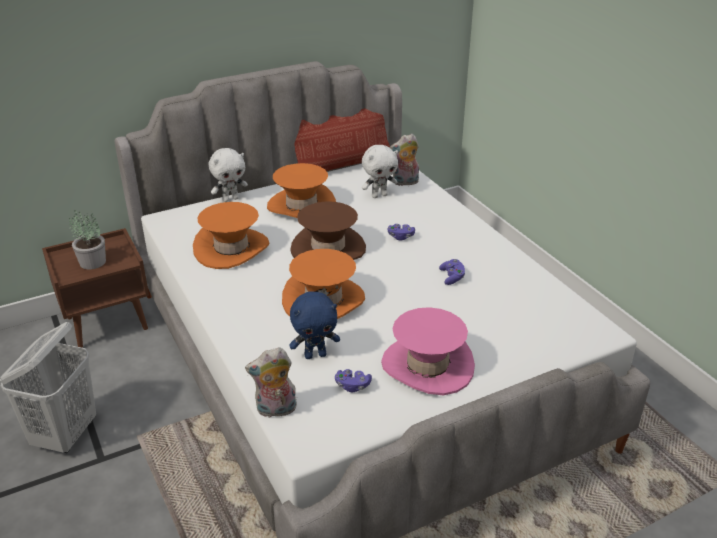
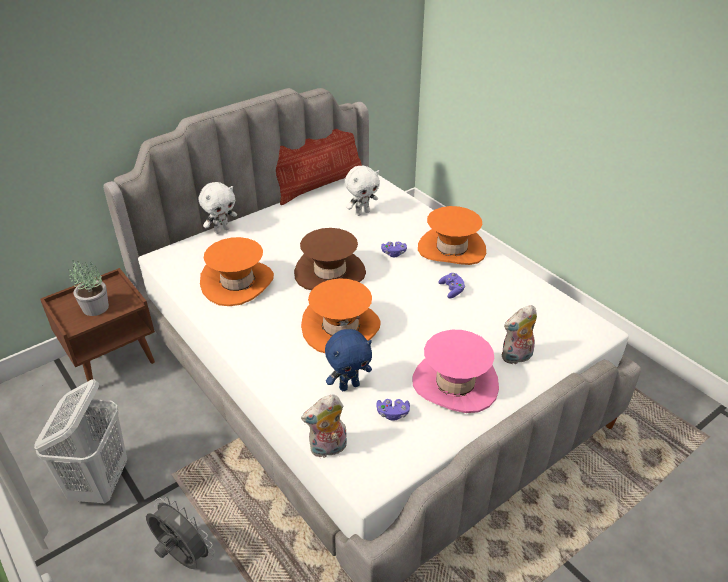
camera: 10 degrees left, 5 degrees up
orange hat [267,163,336,218] -> orange hat moved to [418,206,486,265]
plush toy [390,134,419,186] -> plush toy moved to [502,305,537,364]
none -> grey fan [146,497,215,569]

